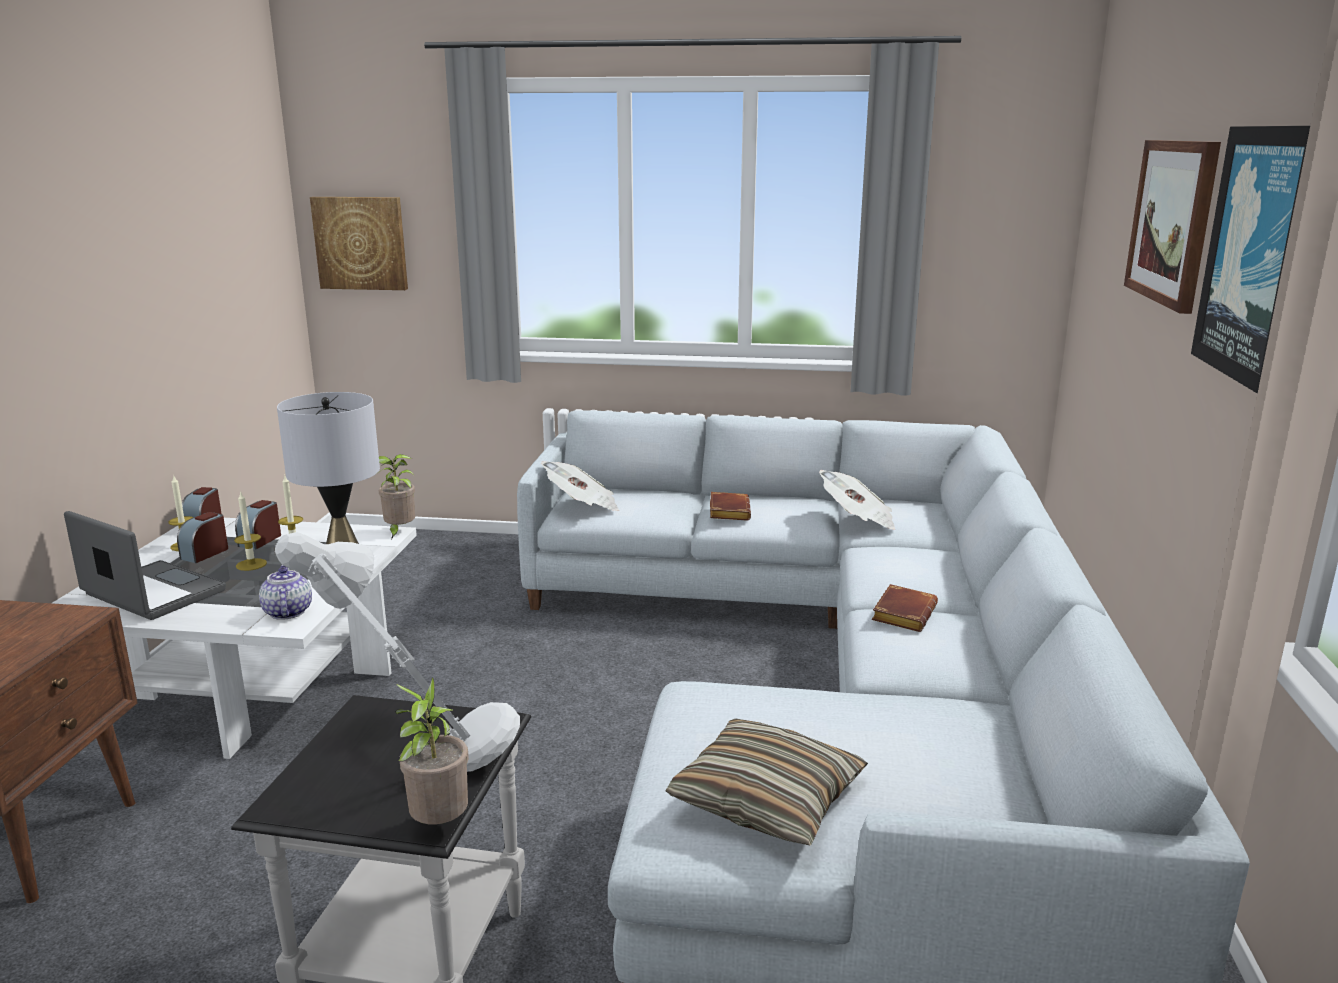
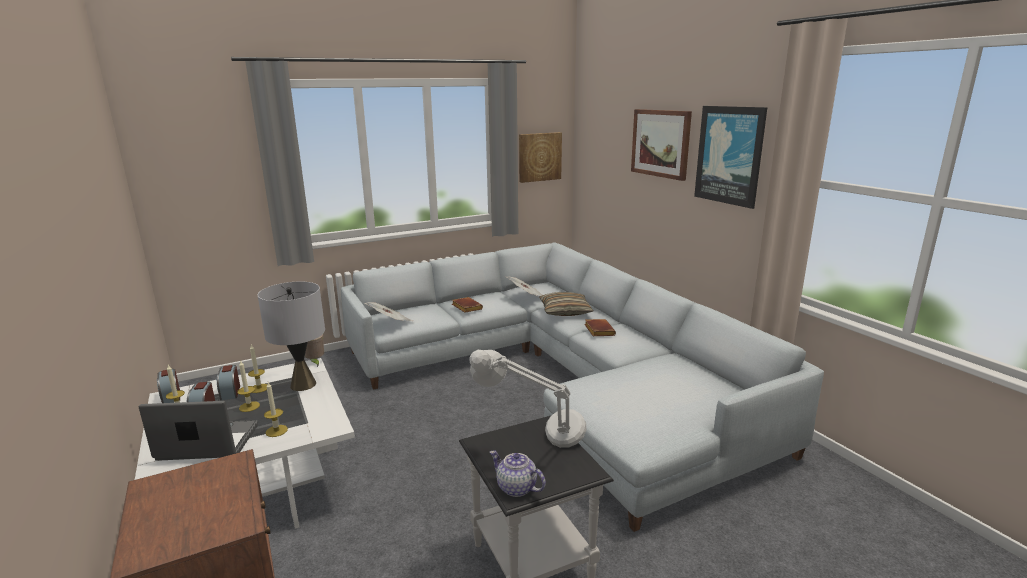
camera: 35 degrees left, 0 degrees up
teapot [259,565,312,620] -> teapot moved to [490,450,546,497]
picture [310,197,408,290] -> picture moved to [519,132,562,183]
potted plant [395,677,469,824] -> none
pillow [665,718,868,846] -> pillow moved to [539,292,593,316]
none -> candle [264,382,288,437]

